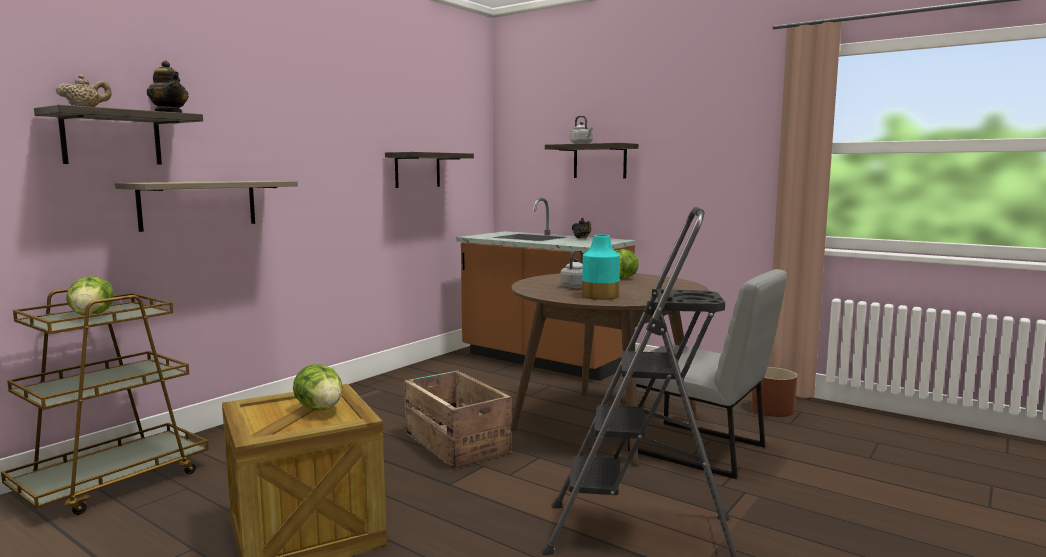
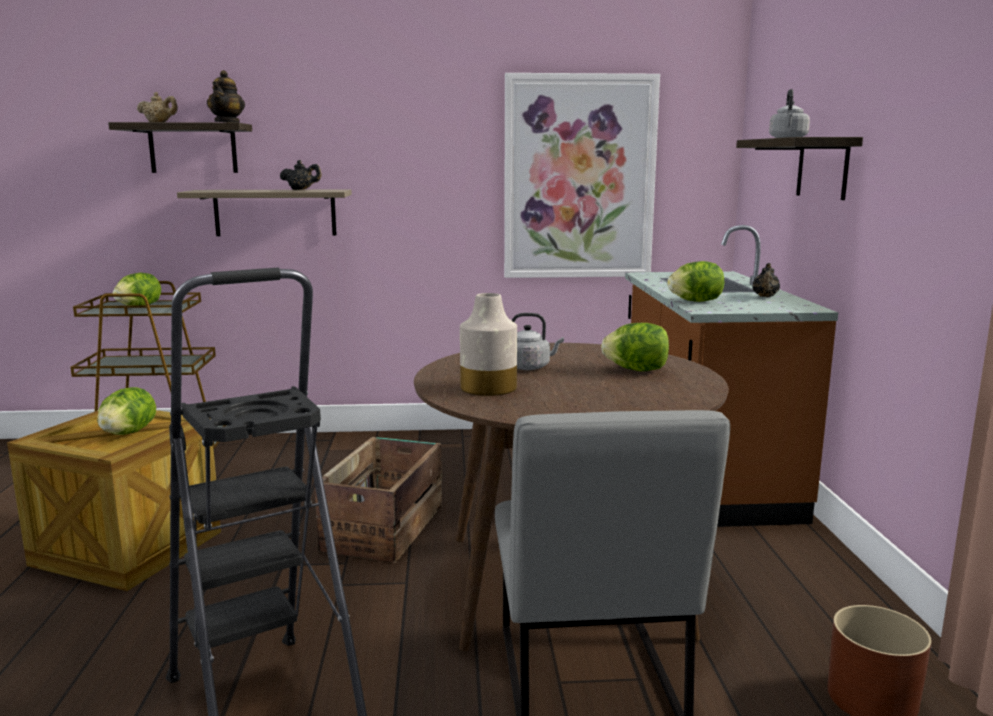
camera: 50 degrees right, 5 degrees up
shelf [385,152,474,188] -> picture [504,73,660,278]
turquoise vase [582,235,620,300] -> beige vase [460,293,517,396]
none -> black teapot [280,160,322,190]
none -> lettuce [667,261,724,302]

